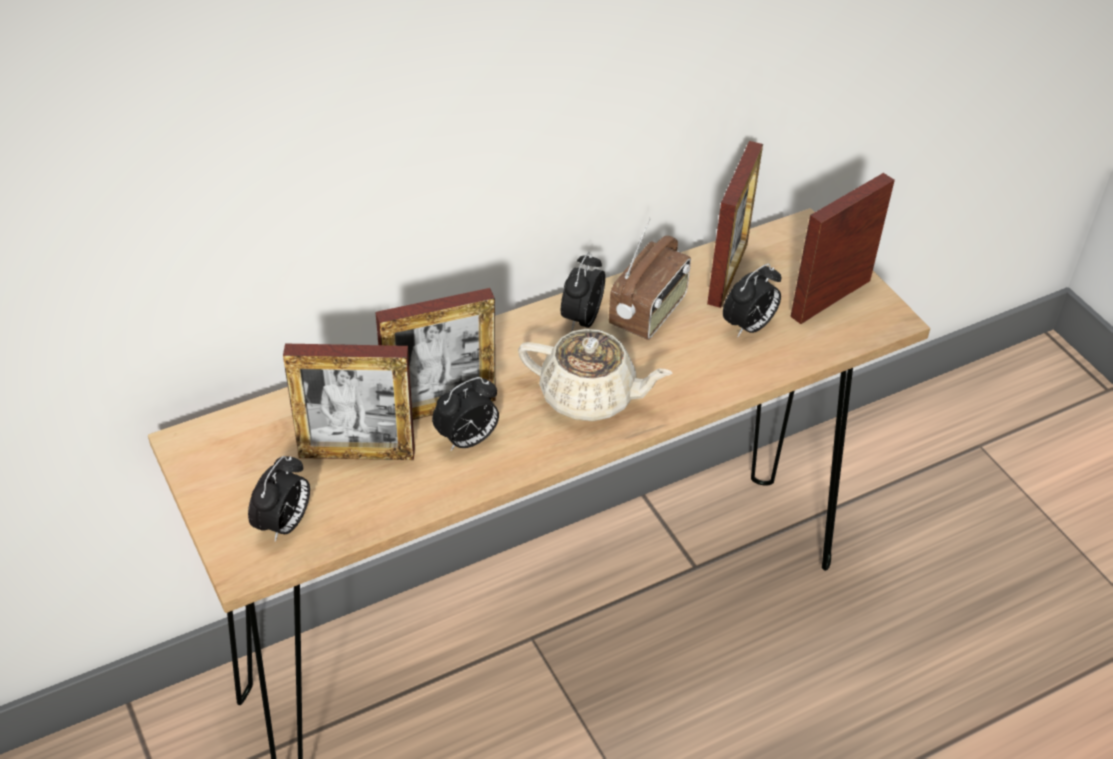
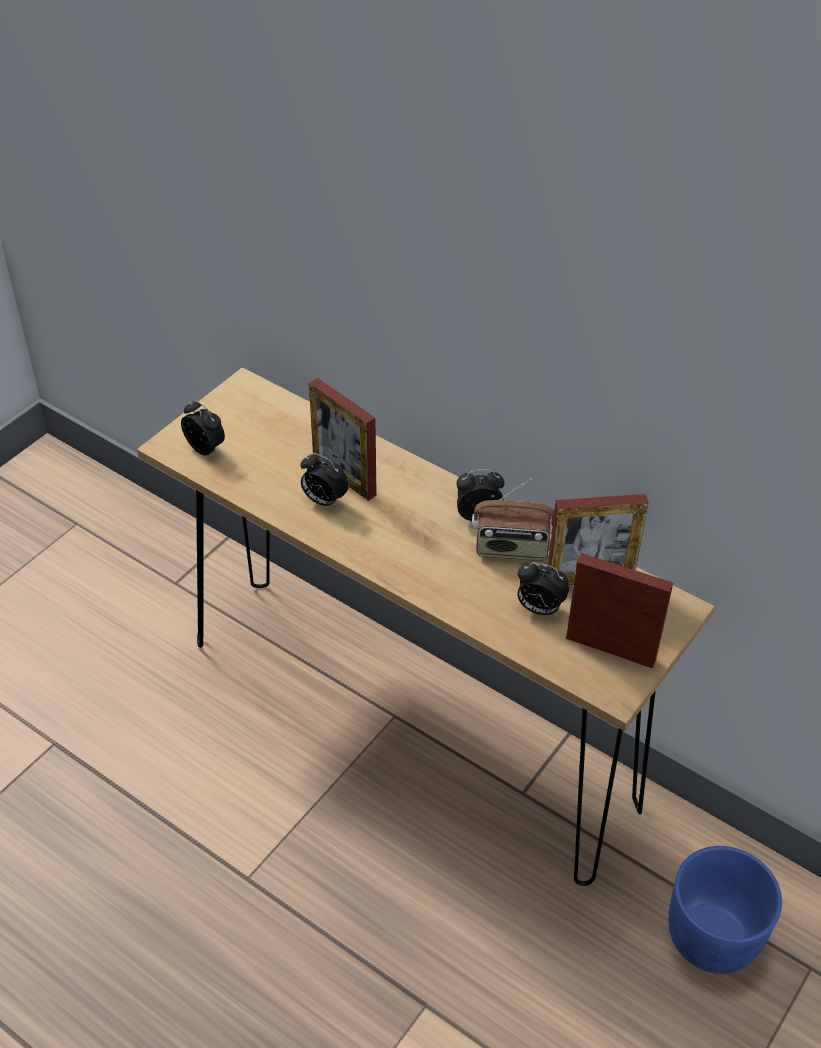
camera: 65 degrees right, 0 degrees up
alarm clock [248,456,310,542] -> alarm clock turned 135 degrees counterclockwise [181,400,225,456]
picture frame [283,343,415,460] -> none
beige teapot [518,329,673,421] -> none
none -> blue planter [668,846,782,974]

